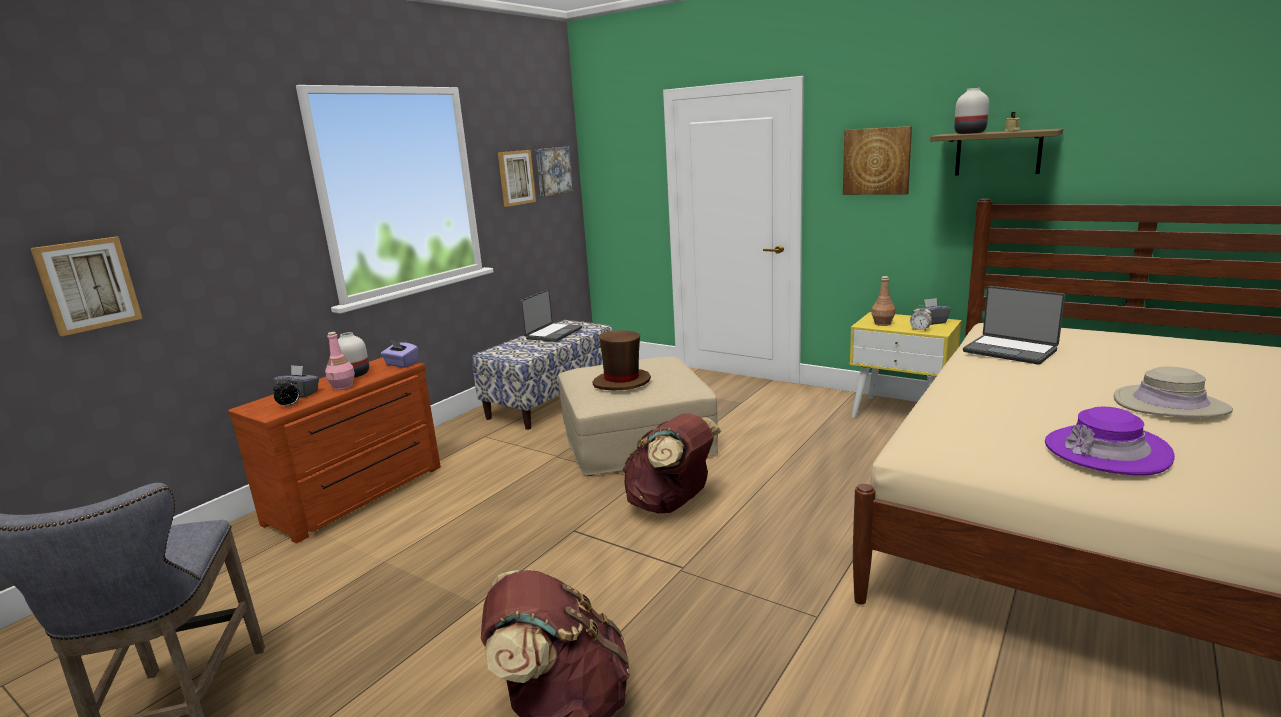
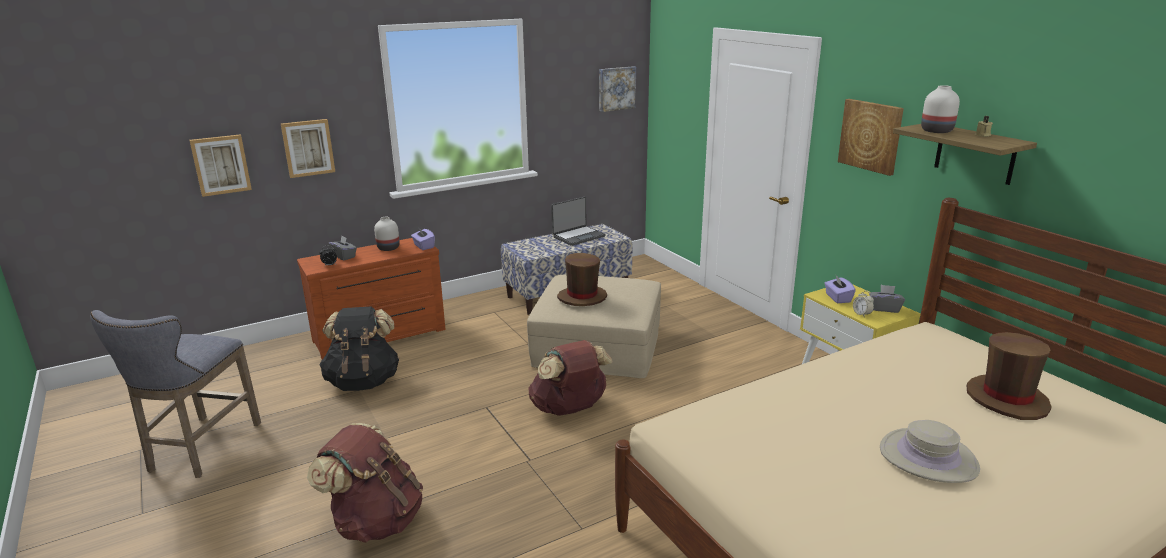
camera: 25 degrees right, 5 degrees up
pink bottle [325,332,355,390] -> none
picture [498,150,536,207] -> picture moved to [281,119,335,178]
brown bottle [871,276,895,326] -> purple tissue box [824,276,856,303]
laptop [963,286,1065,365] -> none
purple hat [1045,407,1175,475] -> none
none -> black backpack [320,306,400,391]
none -> brown hat [967,332,1052,420]

